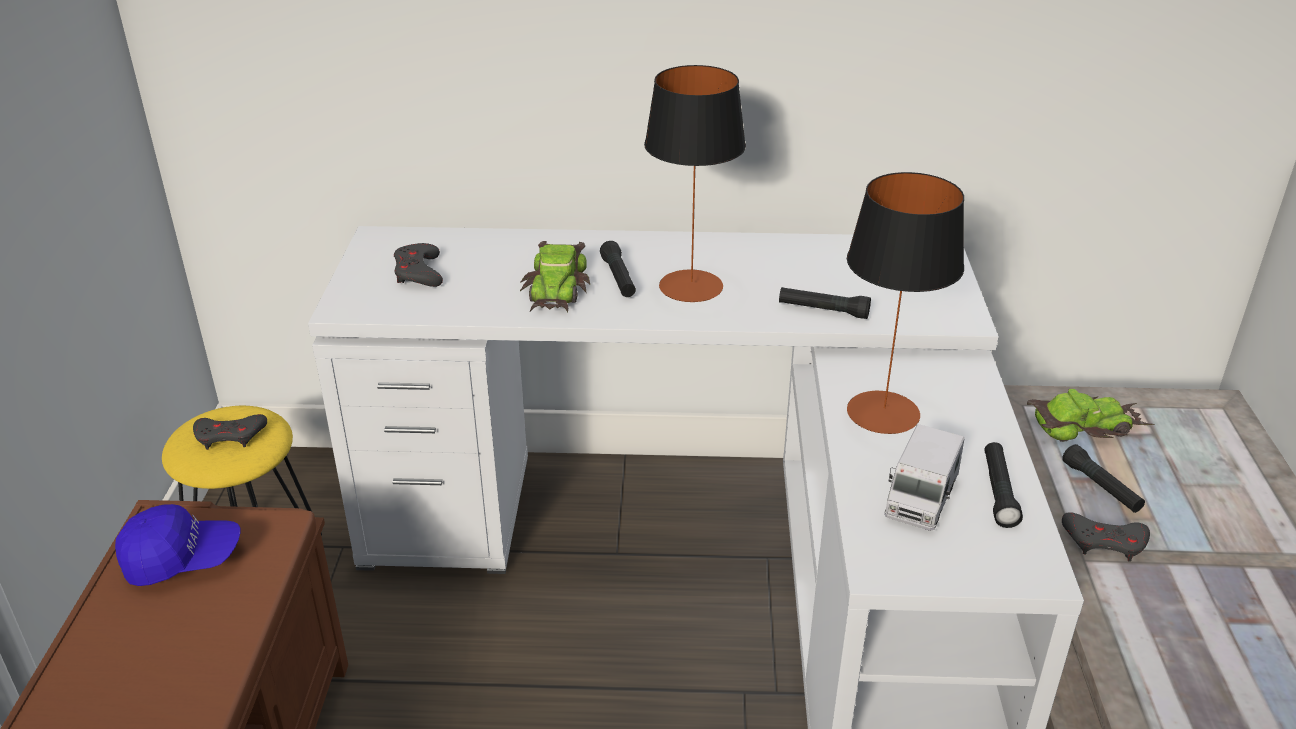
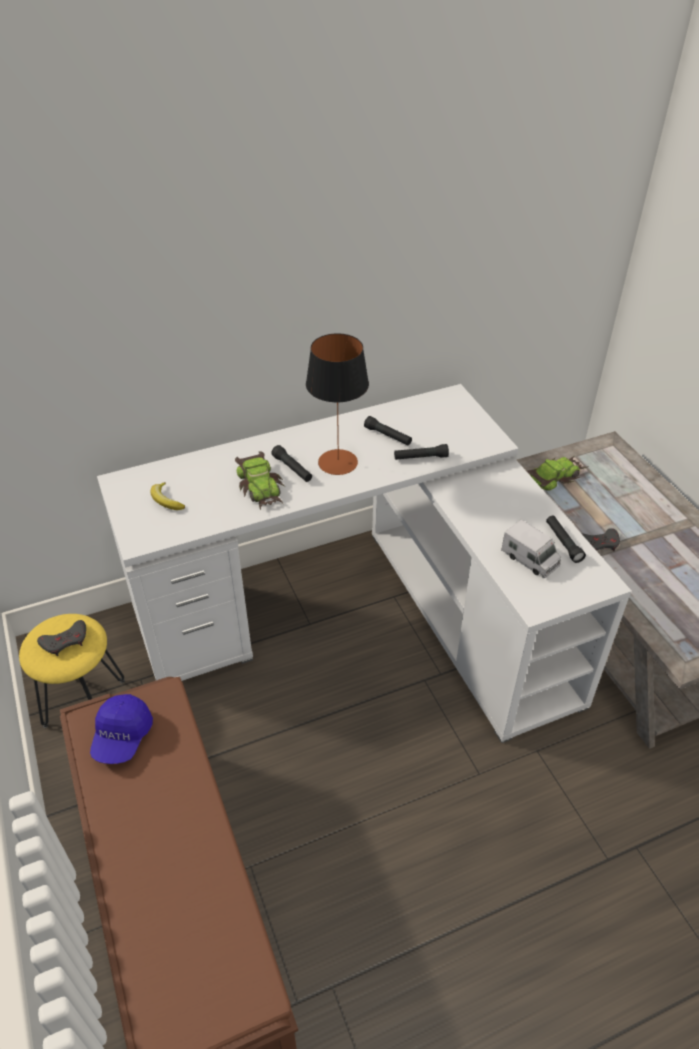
camera: 25 degrees left, 10 degrees up
blue cap [115,504,240,586] -> blue cap turned 135 degrees clockwise [90,694,153,764]
grey game controller [394,243,443,287] -> banana [150,482,185,510]
table lamp [847,172,964,434] -> none
toy truck [884,424,965,531] -> toy truck turned 45 degrees counterclockwise [501,520,561,578]
black flashlight [1062,444,1145,513] -> black flashlight moved to [364,416,412,446]

